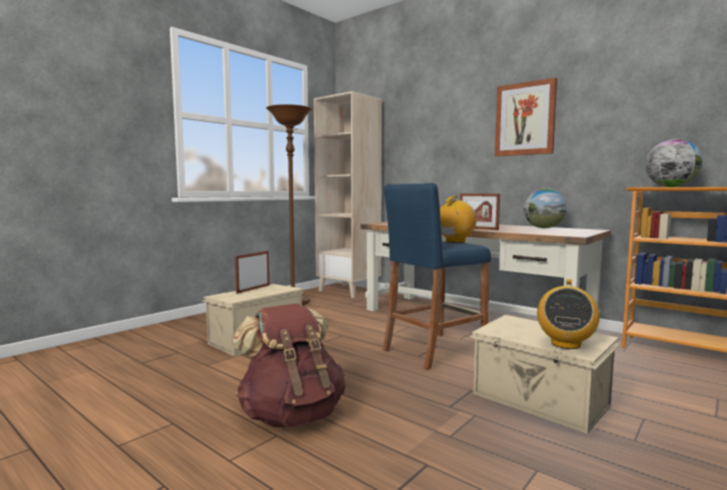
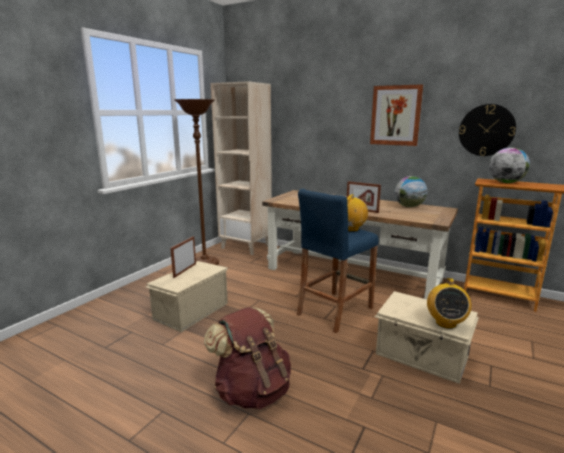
camera: 10 degrees left, 10 degrees up
none -> wall clock [459,104,516,156]

